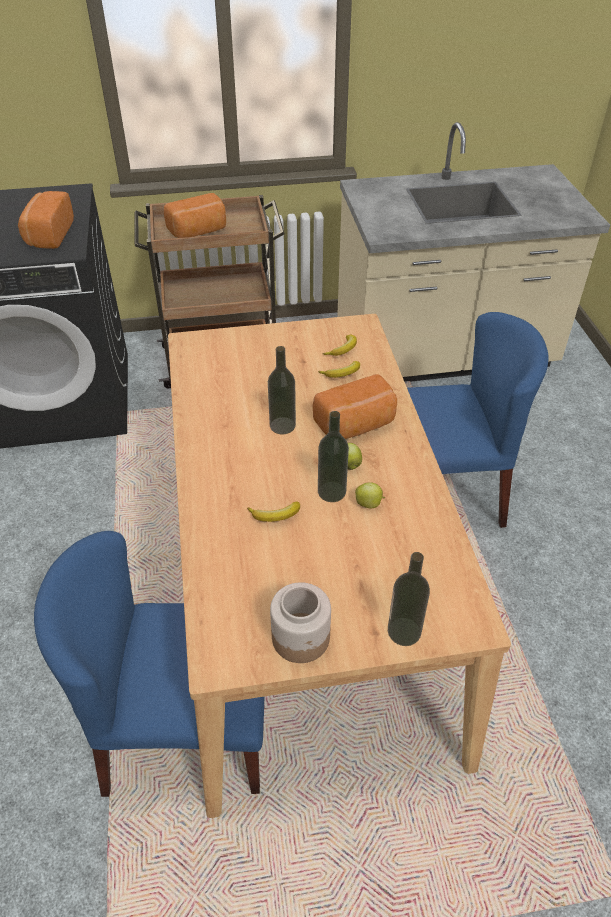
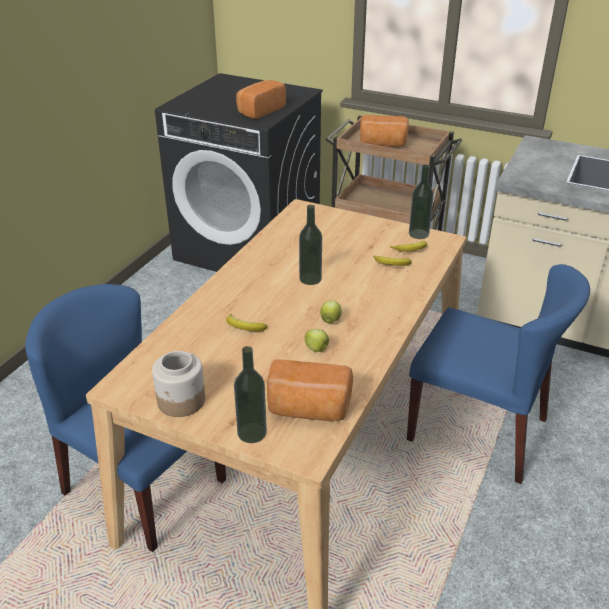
camera: 35 degrees right, 10 degrees down
bread [313,374,397,439] -> bread moved to [267,359,353,421]
bottle [318,411,349,502] -> bottle moved to [409,164,434,239]

